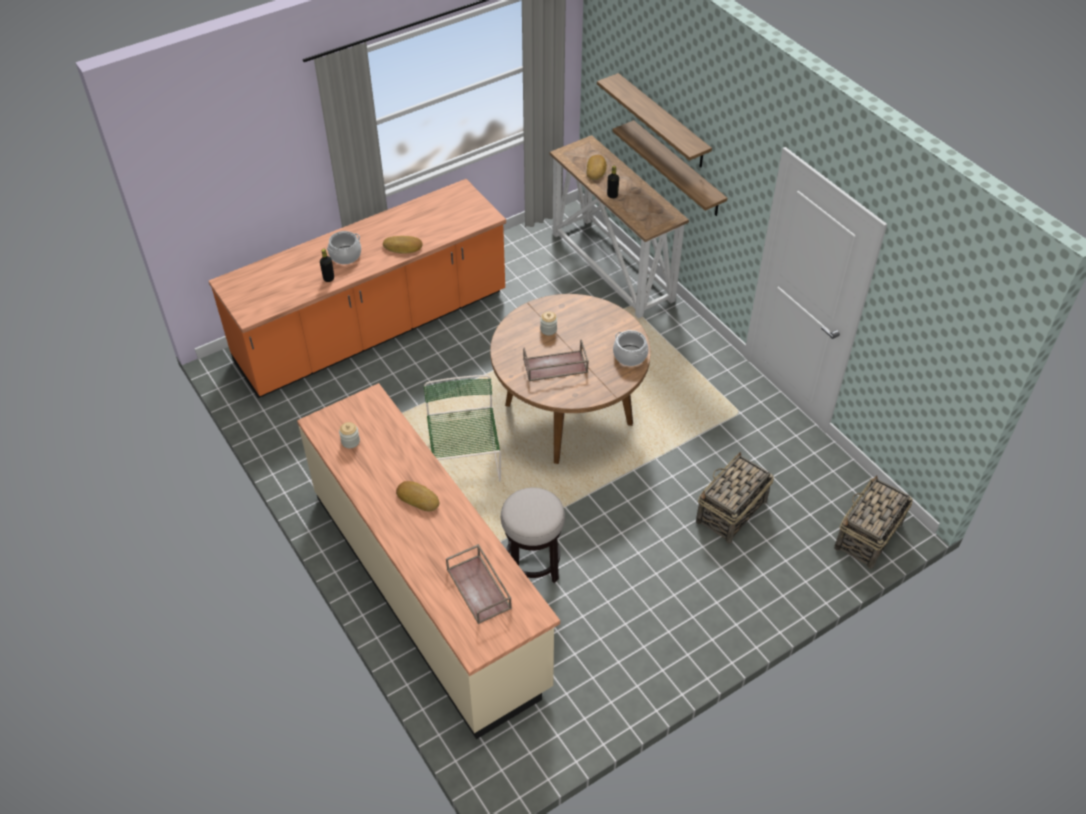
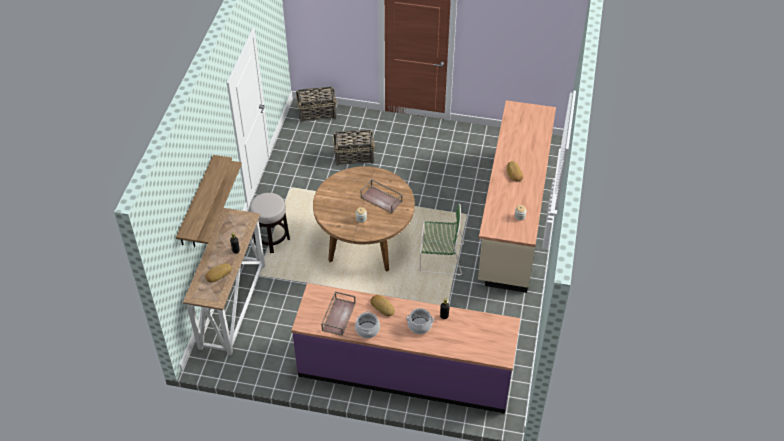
camera: 135 degrees left, 0 degrees up
orange counter [209,179,506,398] -> purple counter [291,283,520,414]
green chair [424,375,501,481] -> green chair turned 120 degrees counterclockwise [420,204,464,275]
brown tray [446,544,512,624] -> brown tray moved to [321,291,356,336]
stool [501,488,565,583] -> stool moved to [249,193,290,253]
cooking pot [613,330,648,366] -> cooking pot moved to [355,311,380,338]

